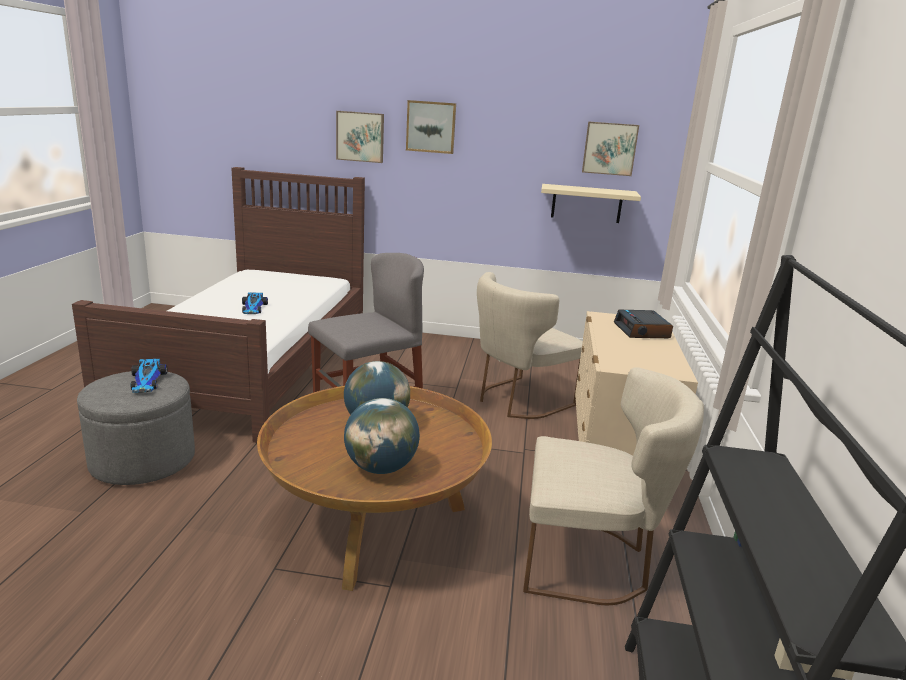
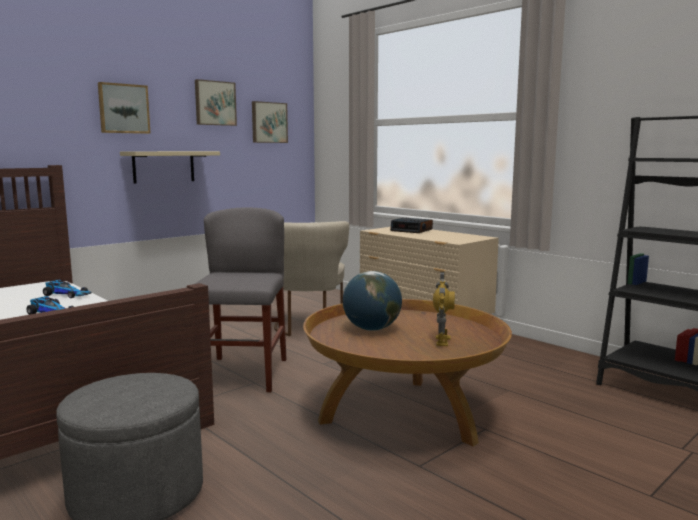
camera: 50 degrees left, 10 degrees down
toy car [130,359,168,393] -> toy car moved to [43,280,92,298]
picture [336,111,384,163] -> picture moved to [195,79,237,126]
globe [344,398,420,474] -> toy robot [433,272,455,346]
beige chair [523,367,704,605] -> none
beige shelf [541,184,641,223] -> beige shelf moved to [120,151,220,184]

